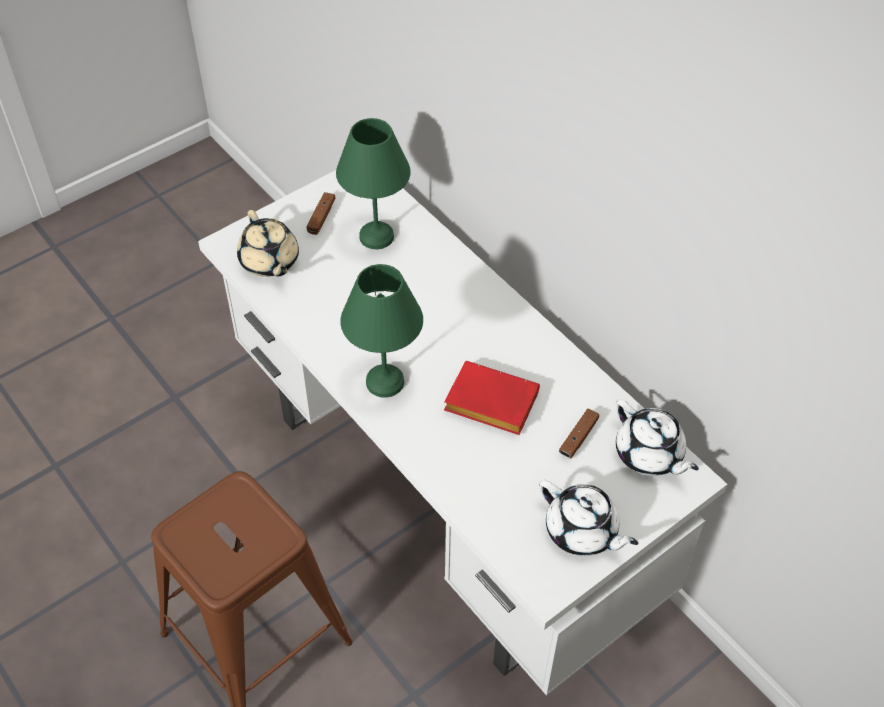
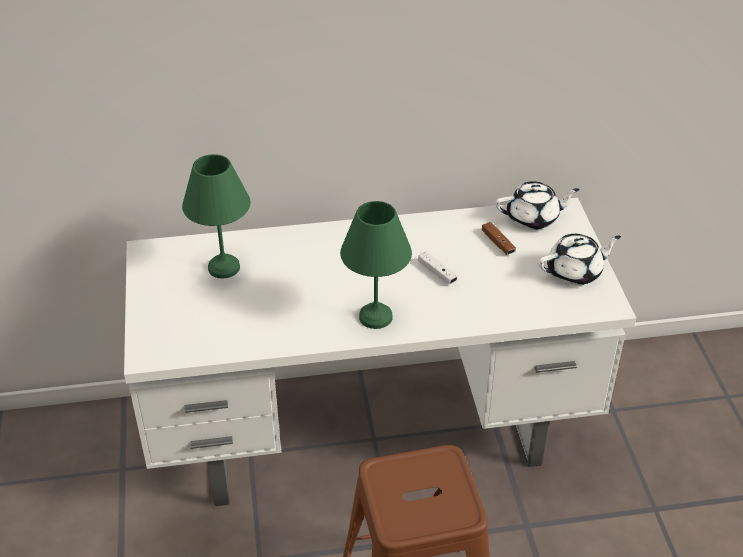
camera: 60 degrees left, 10 degrees down
beige teapot [237,210,299,277] -> none
brown game controller [307,192,336,235] -> none
red book [444,361,540,435] -> white game controller [418,252,458,284]

